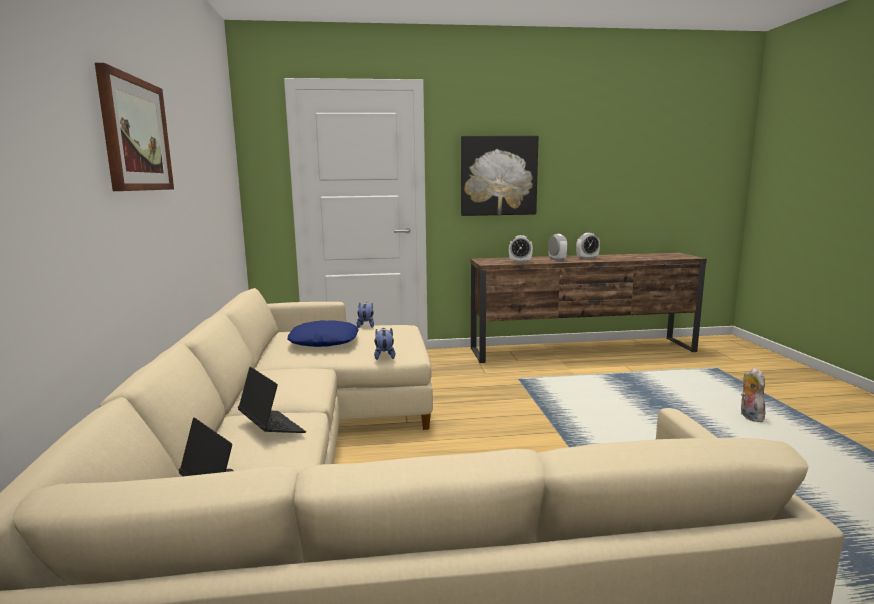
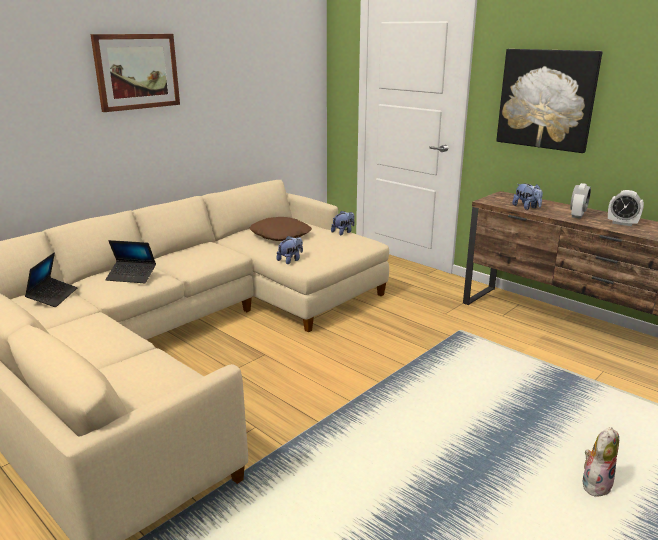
camera: 50 degrees right, 10 degrees up
laptop [238,367,306,433] -> laptop turned 90 degrees clockwise [105,240,156,283]
blue pillow [288,320,359,347] -> brown pillow [250,217,312,241]
alarm clock [509,235,533,263] -> plush toy [512,184,543,210]

